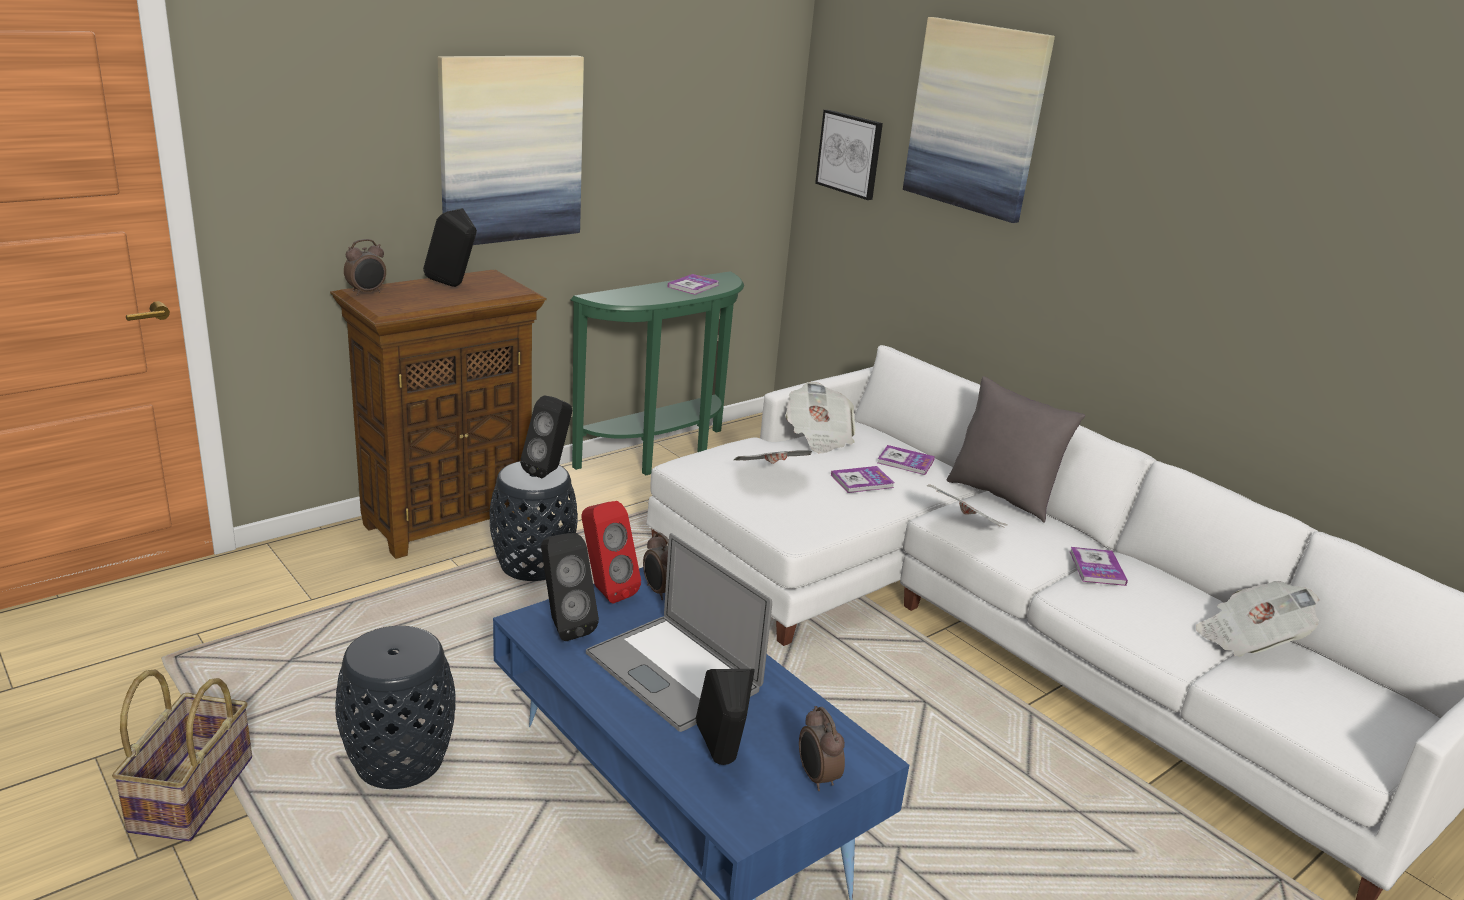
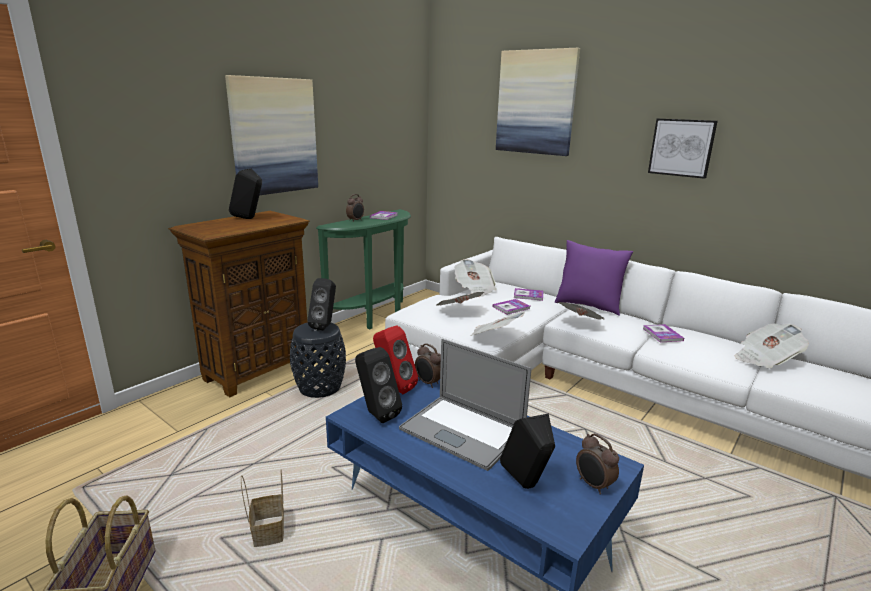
camera: 10 degrees left, 5 degrees down
black stool [335,626,456,789] -> basket [241,469,284,547]
alarm clock [344,239,386,296] -> alarm clock moved to [346,194,364,222]
picture [815,110,883,200] -> picture moved to [648,118,718,179]
grey pillow [947,376,1085,523] -> purple pillow [555,240,633,316]
none -> newspaper [470,311,525,336]

